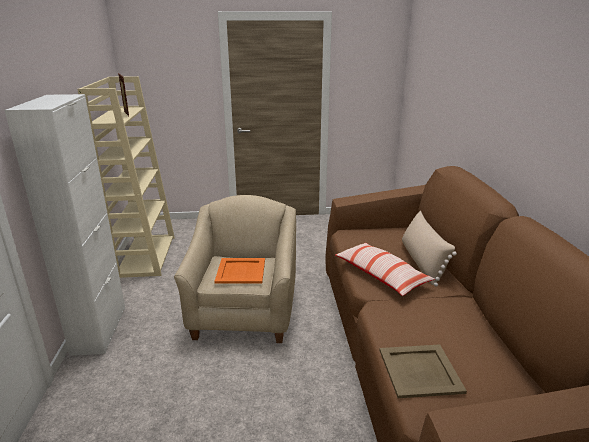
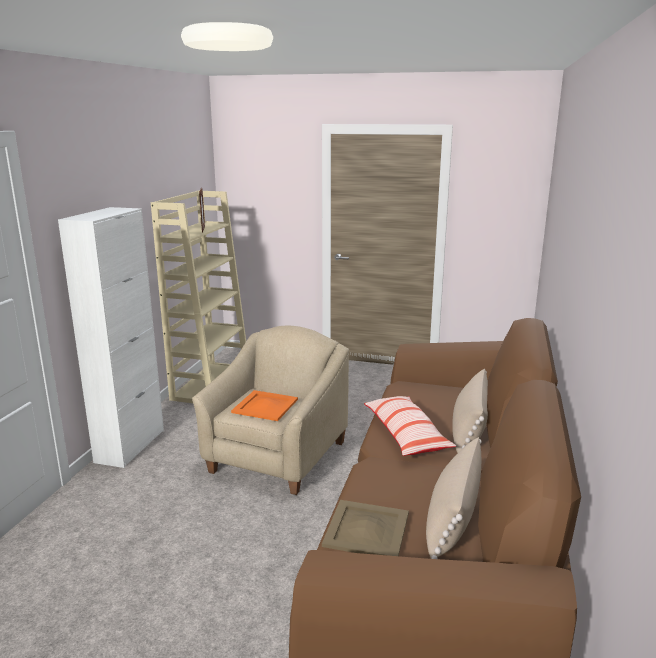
camera: 20 degrees right, 5 degrees down
none -> beige pillow [426,437,482,559]

